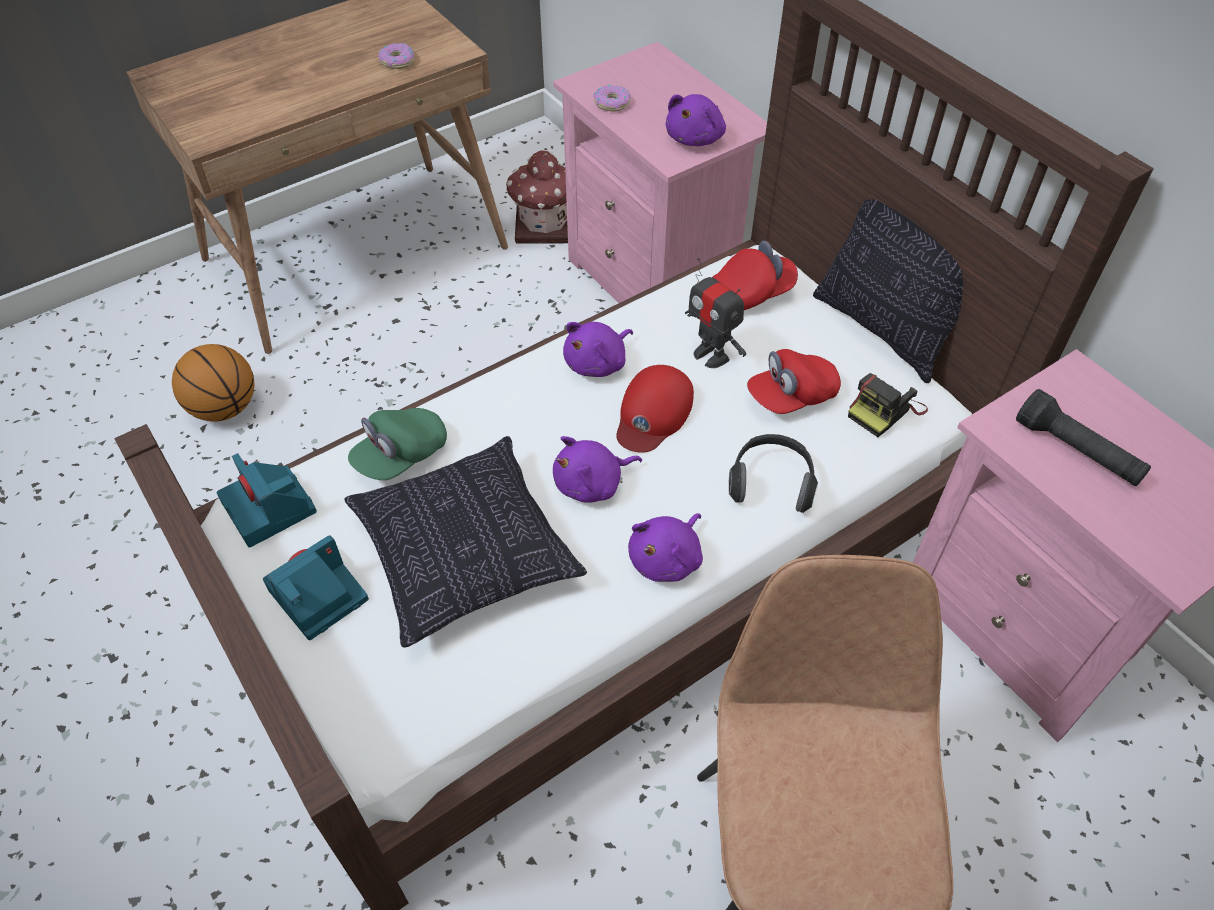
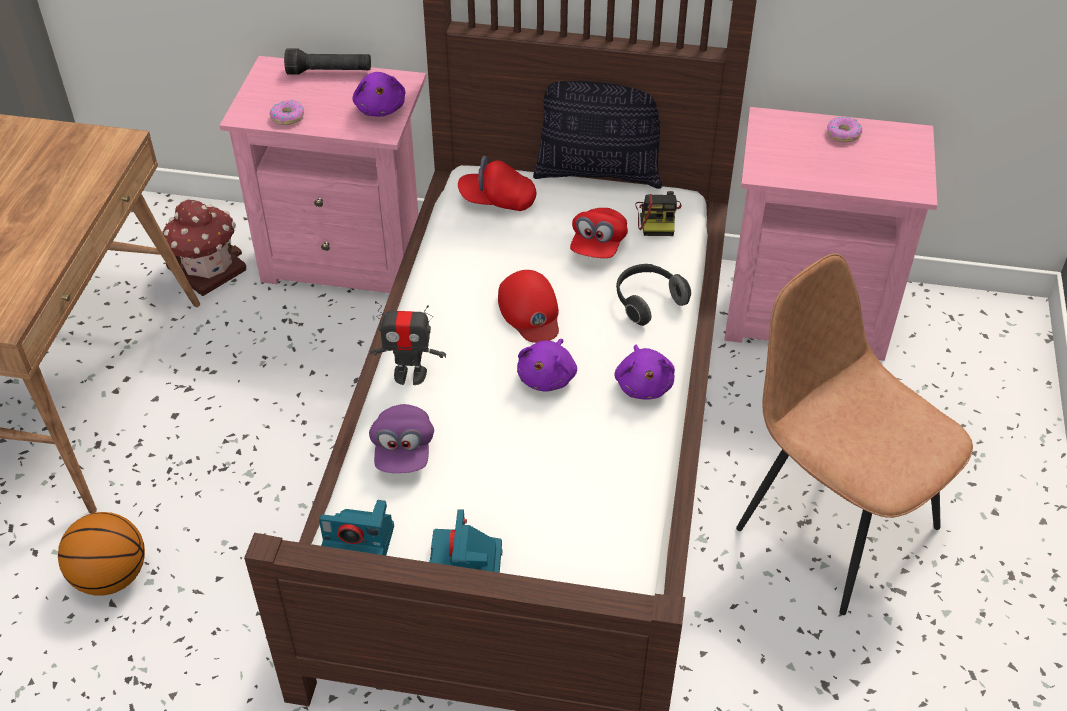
camera: 45 degrees left, 5 degrees down
pillow [344,436,587,648] -> none
green cap [348,408,447,480] -> purple cap [369,404,434,473]
donut [378,43,415,69] -> donut moved to [827,117,862,142]
purple plush toy [563,322,633,377] -> none
toy robot [685,258,746,368] -> toy robot moved to [370,301,446,385]
red cap [712,241,798,310] -> red cap turned 105 degrees counterclockwise [458,156,536,211]
black flashlight [1016,389,1151,486] -> black flashlight moved to [284,48,371,75]

